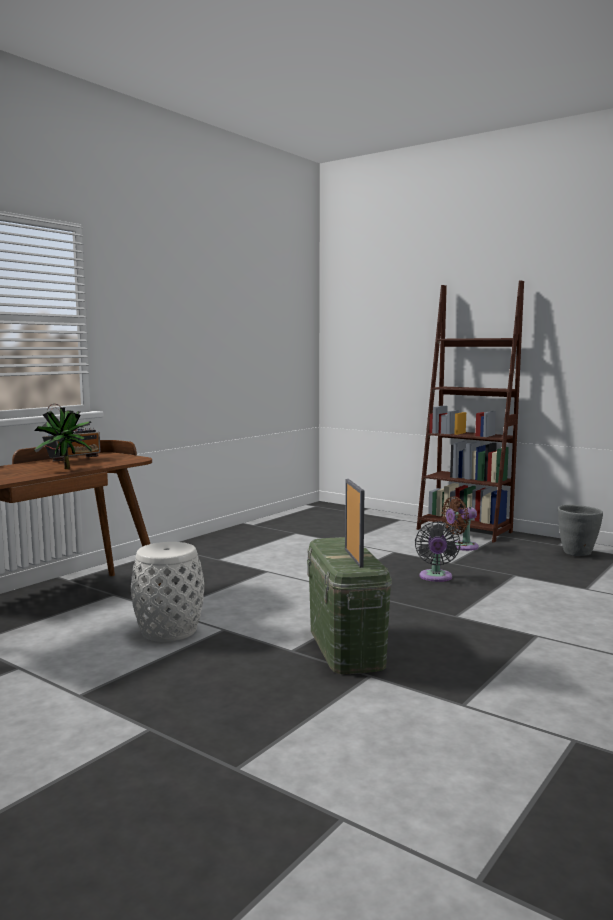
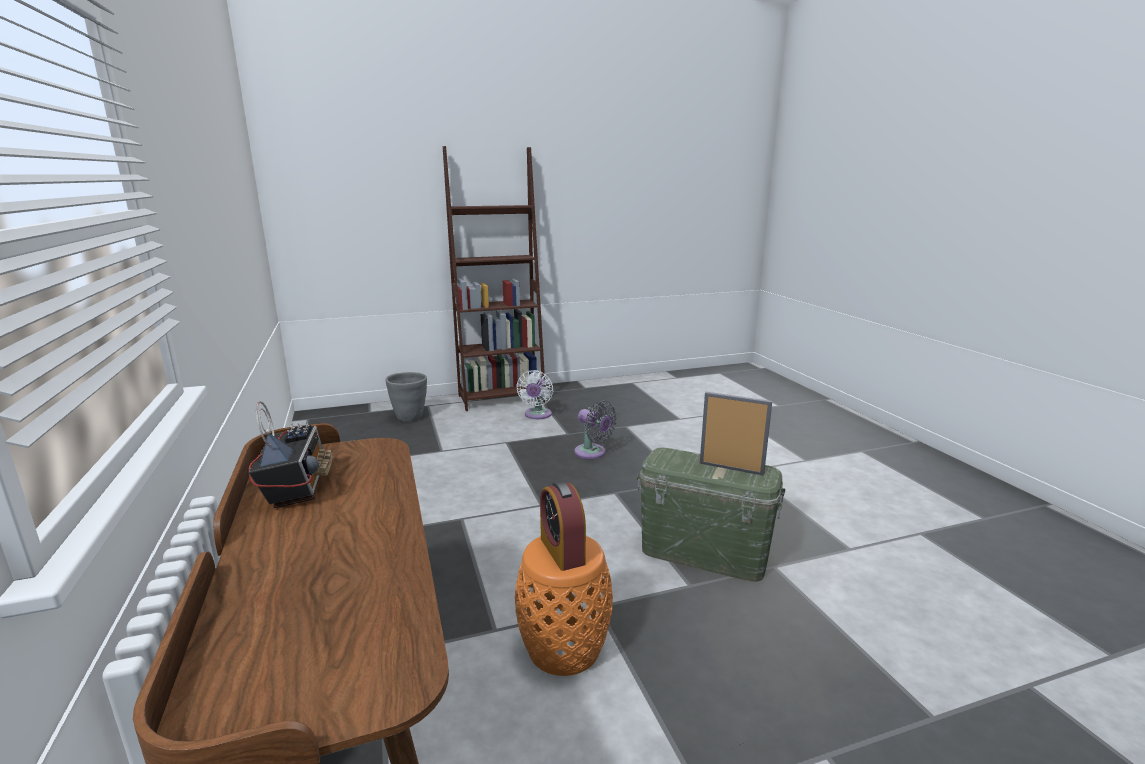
camera: 55 degrees left, 10 degrees up
potted plant [34,407,92,469] -> none
white stool [131,542,204,642] -> orange stool [515,536,613,676]
brown fan [441,497,479,551] -> white fan [516,370,553,419]
grey planter [558,505,603,556] -> grey planter moved to [385,372,427,422]
none -> alarm clock [540,481,586,571]

